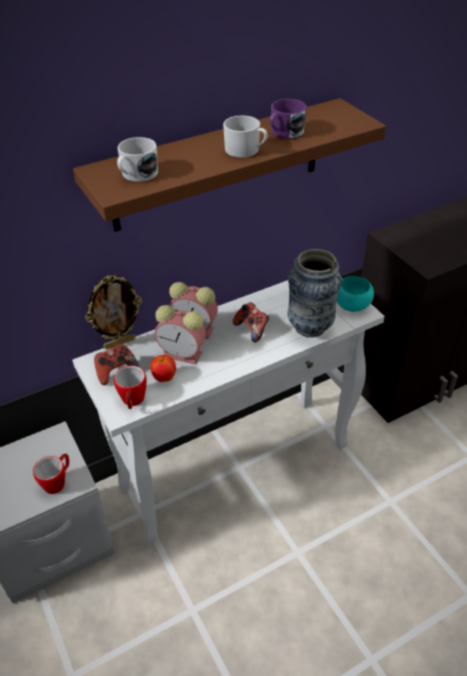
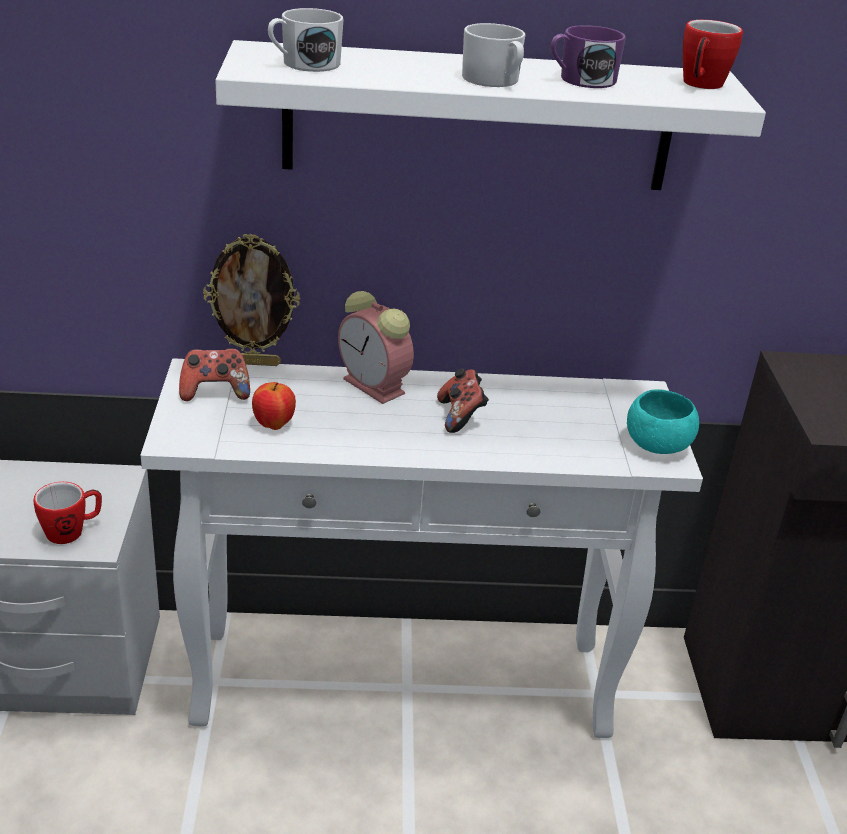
camera: 25 degrees right, 10 degrees down
brown shelf [73,98,386,232] -> white shelf [216,40,766,190]
mug [114,366,147,409] -> mug moved to [683,20,743,89]
alarm clock [155,305,206,365] -> none
vase [288,249,341,337] -> none

